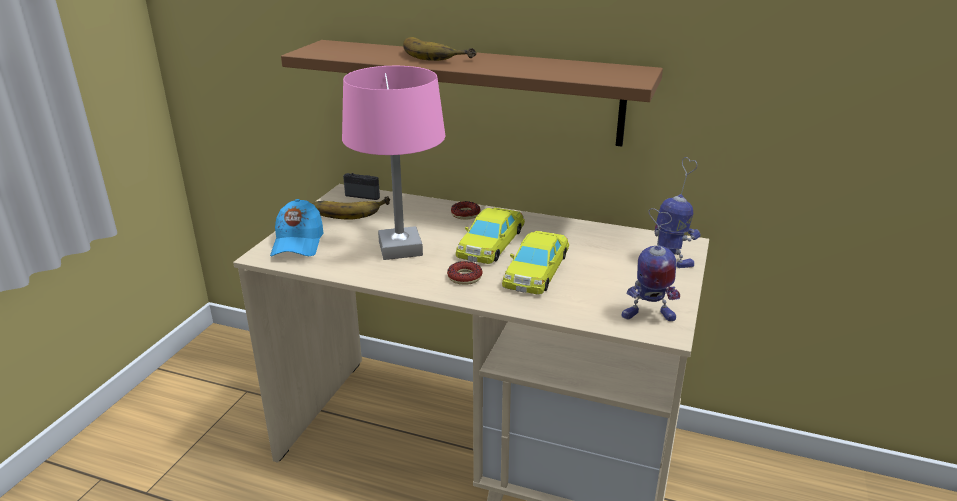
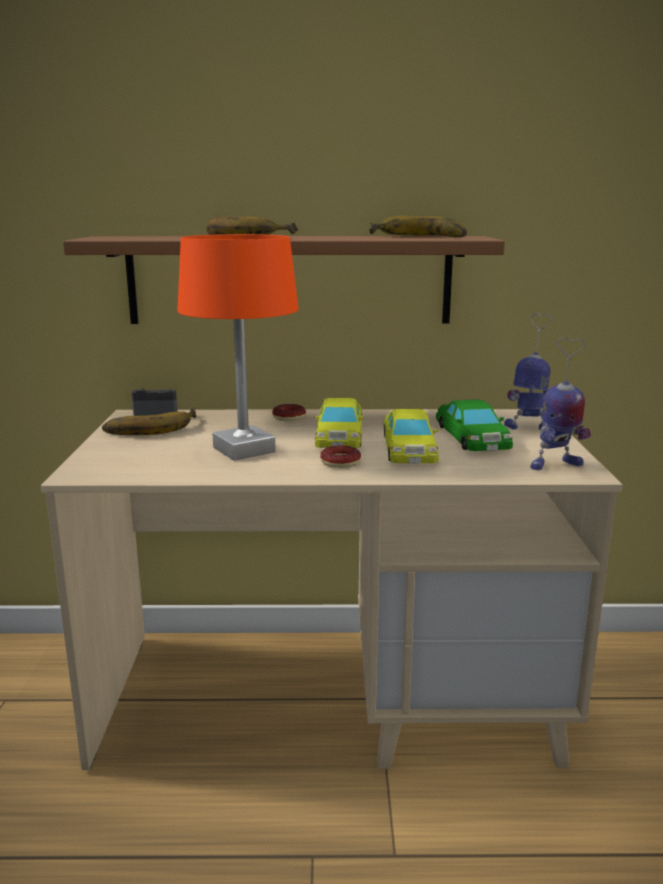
camera: 20 degrees left, 10 degrees down
blue cap [270,199,324,257] -> none
pink table lamp [342,66,445,260] -> orange table lamp [177,234,299,461]
none -> banana [369,215,467,237]
none -> green toy car [436,399,513,451]

